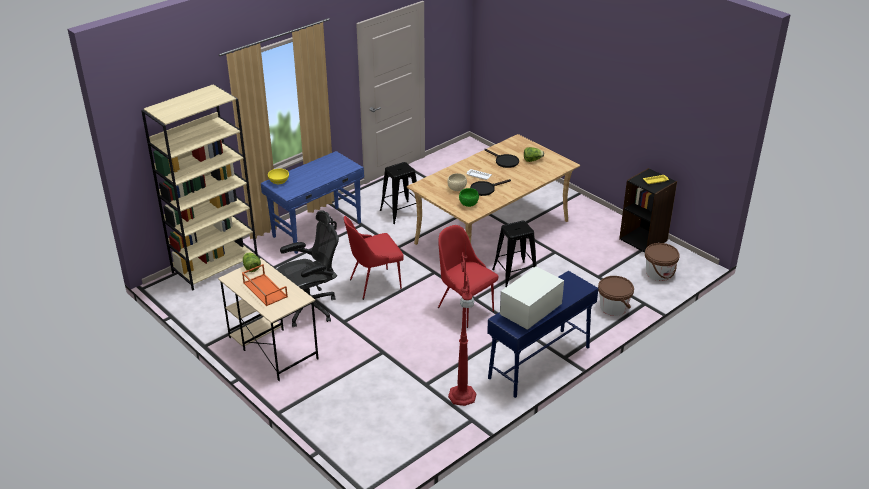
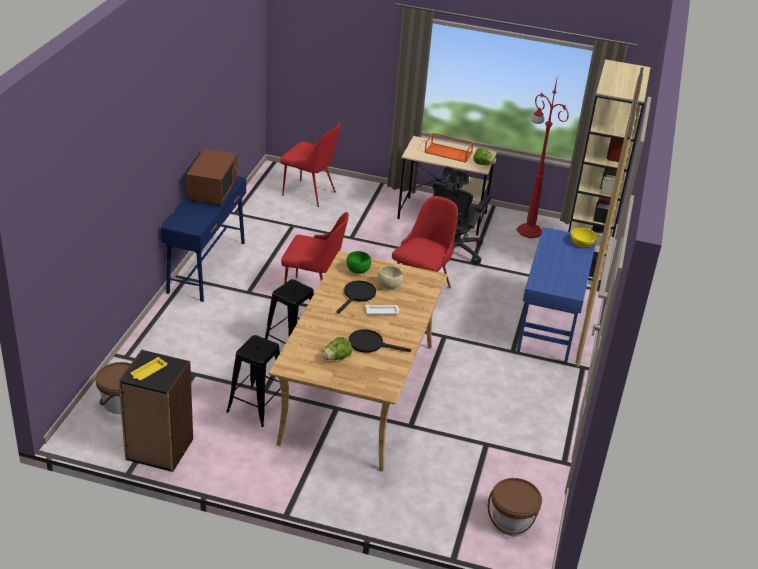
camera: 145 degrees right, 0 degrees up
black stool [380,162,417,224] -> black stool moved to [226,335,281,427]
red floor lamp [448,244,476,406] -> red floor lamp moved to [517,75,569,239]
white microwave [500,266,564,330] -> brown microwave [186,149,237,206]
brown bucket [598,276,634,316] -> brown bucket moved to [488,478,542,536]
none -> red chair [280,122,341,207]

